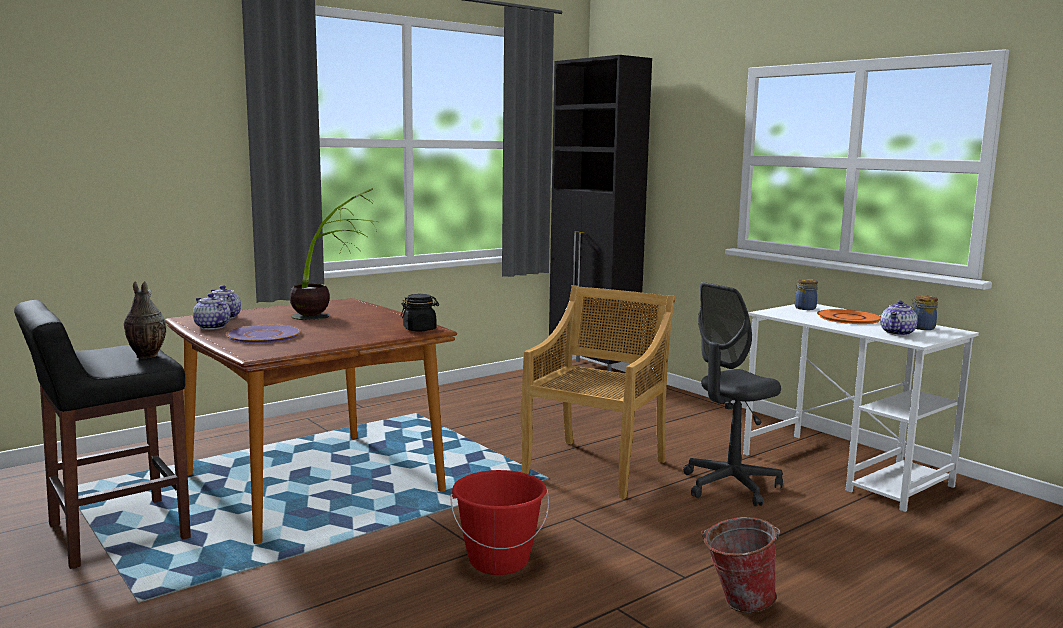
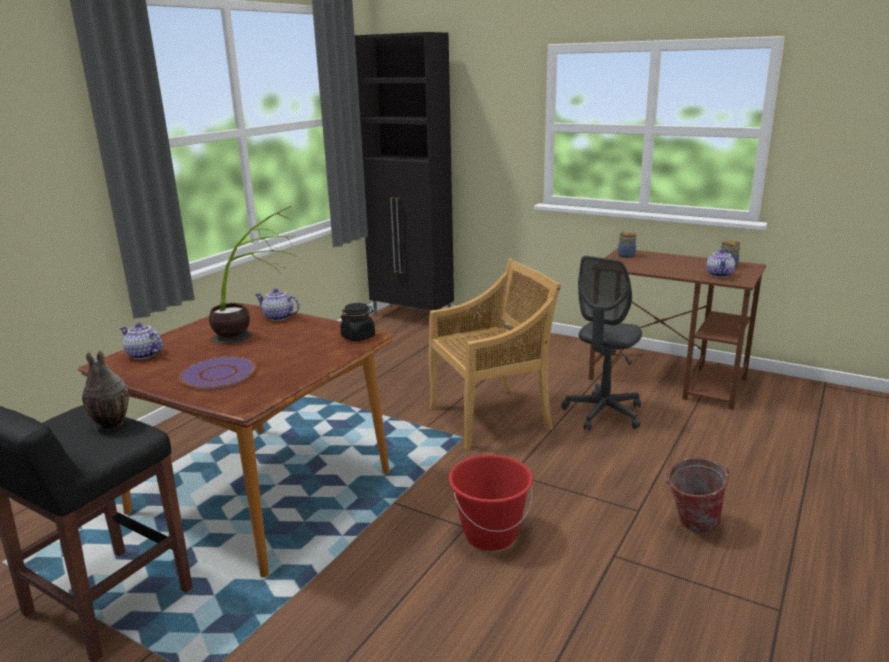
camera: 20 degrees left, 10 degrees up
teapot [193,293,230,330] -> teapot moved to [255,288,300,321]
beige chair [520,285,675,499] -> beige chair turned 60 degrees clockwise [428,258,561,450]
white desk [743,304,979,512] -> brown desk [589,248,766,410]
orange plate [817,309,881,324] -> none

